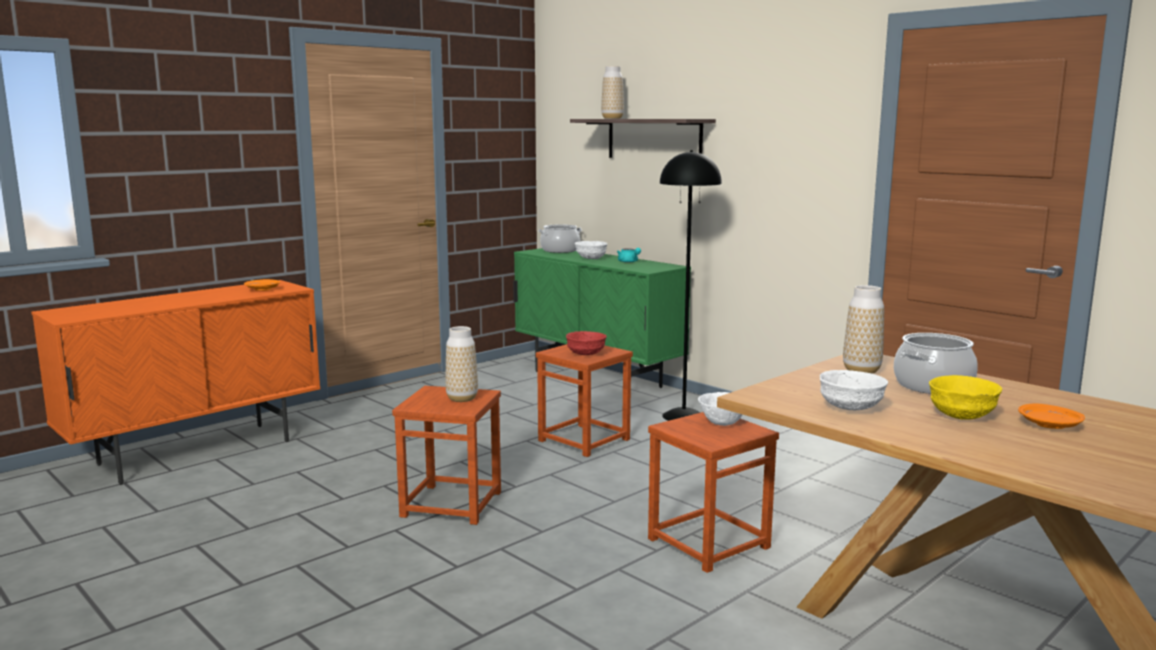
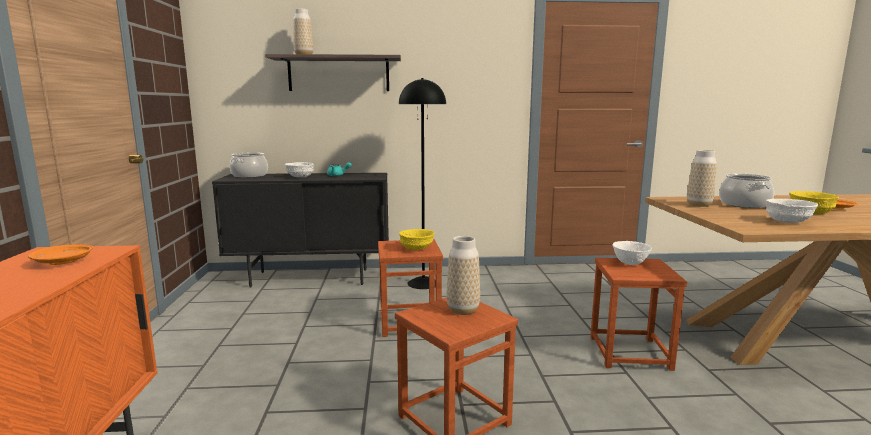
camera: 50 degrees left, 0 degrees up
green cabinet [513,248,691,388] -> black cabinet [212,173,389,288]
red bowl [566,331,607,355] -> yellow bowl [399,229,435,250]

